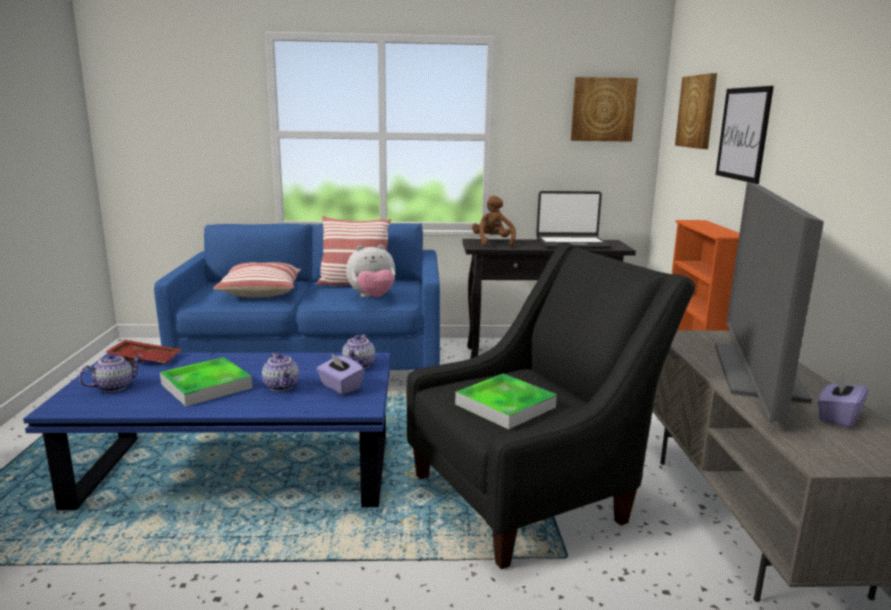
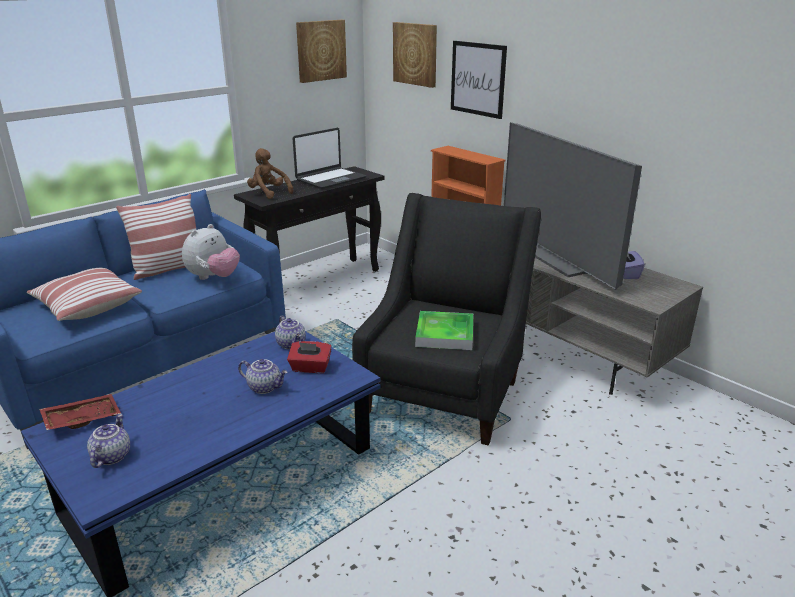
camera: 40 degrees left, 10 degrees up
tray [160,357,252,406] -> none
purple tissue box [317,353,364,395] -> red tissue box [287,341,332,373]

